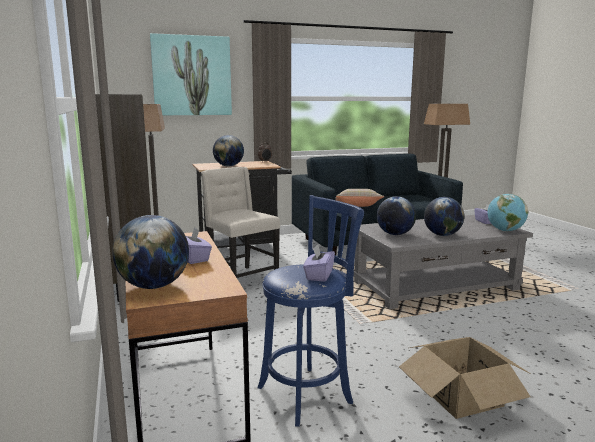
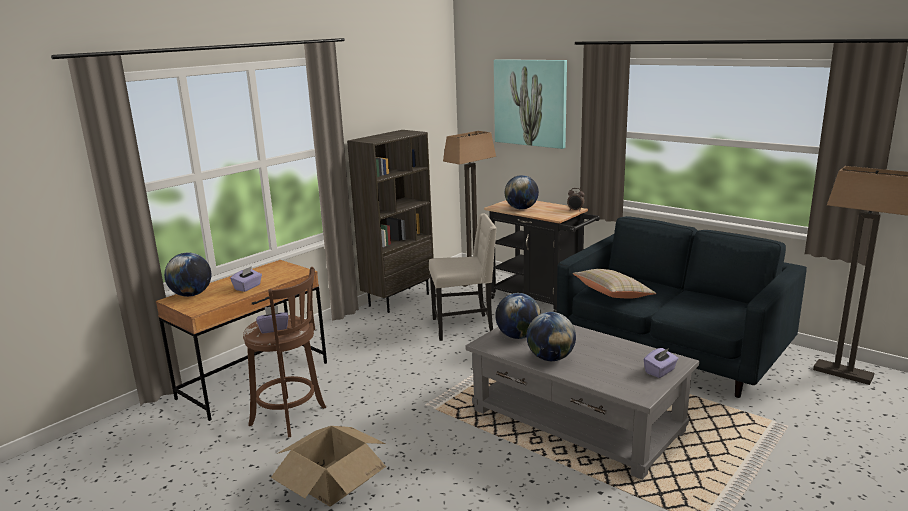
camera: 60 degrees right, 5 degrees up
beige chair [201,167,280,278] -> beige chair turned 60 degrees clockwise [429,214,497,341]
blue stool [257,195,364,427] -> brown stool [243,267,326,438]
globe [487,194,528,231] -> none

